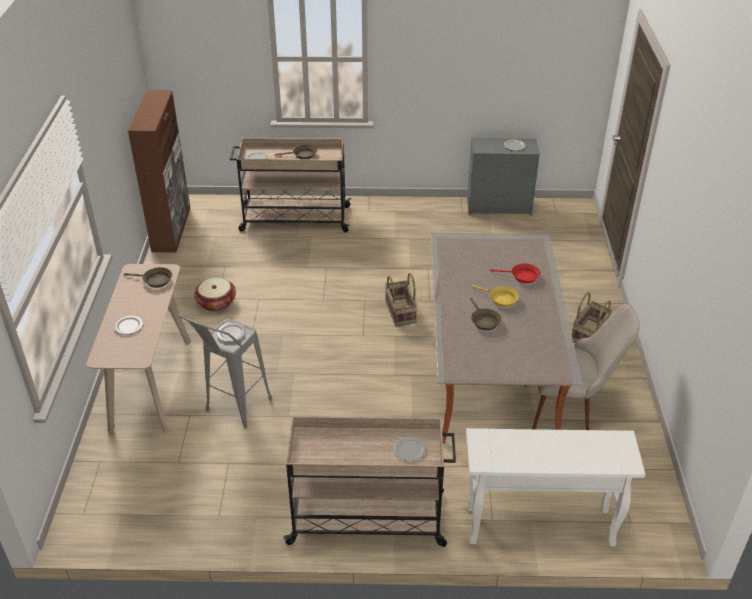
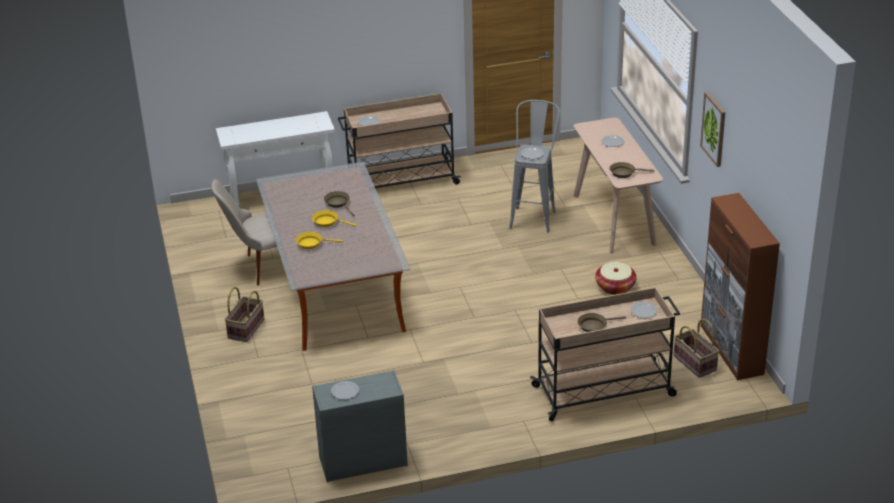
camera: 165 degrees right, 5 degrees down
basket [385,273,417,326] -> basket moved to [674,319,719,378]
red frying pan [490,264,541,284] -> yellow frying pan [296,232,343,249]
none -> picture [700,92,725,167]

